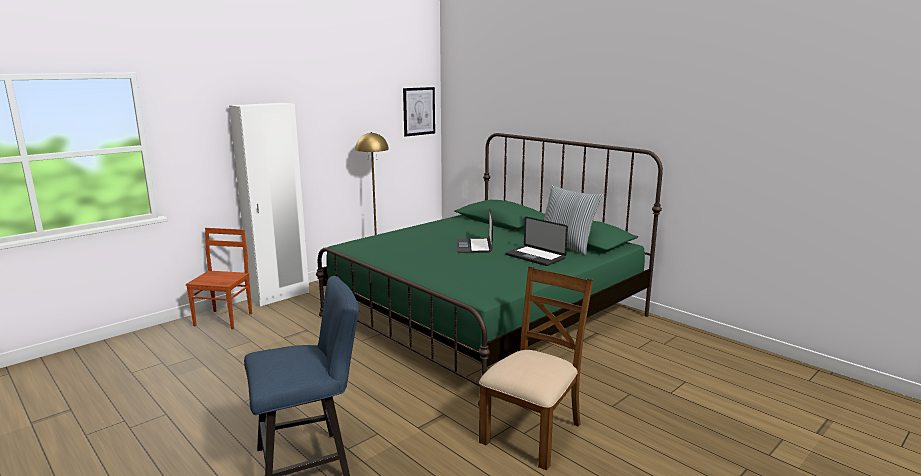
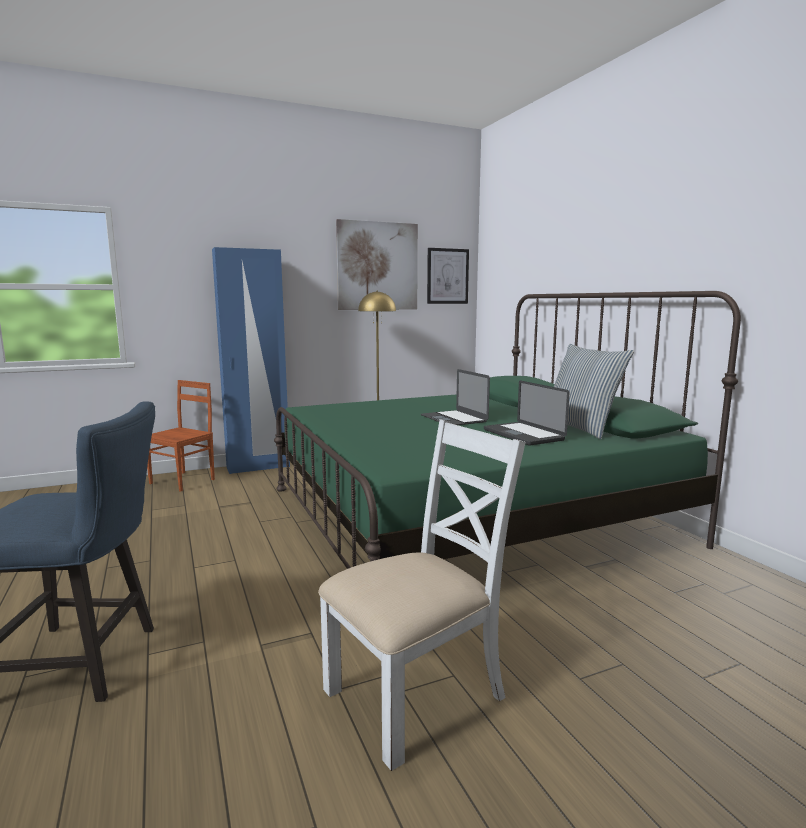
camera: 20 degrees right, 5 degrees down
white wardrobe [229,103,309,307] -> blue wardrobe [212,247,290,474]
laptop [457,208,493,253] -> laptop turned 45 degrees counterclockwise [421,369,490,425]
brown chair [479,266,593,470] -> white chair [318,419,526,771]
none -> picture [336,219,418,310]

